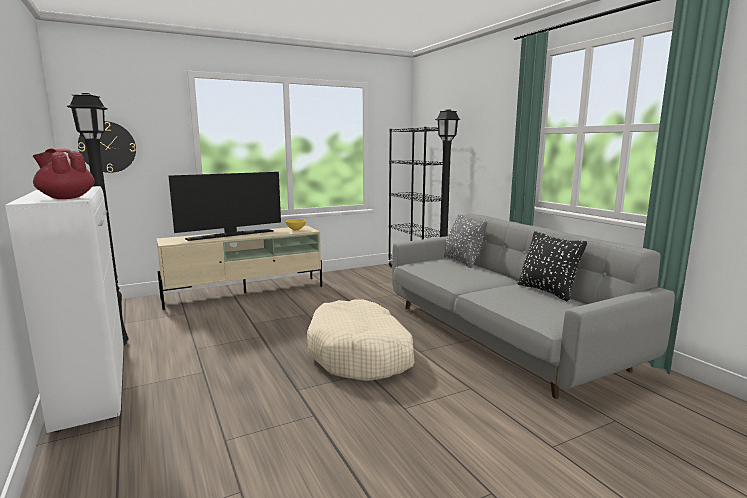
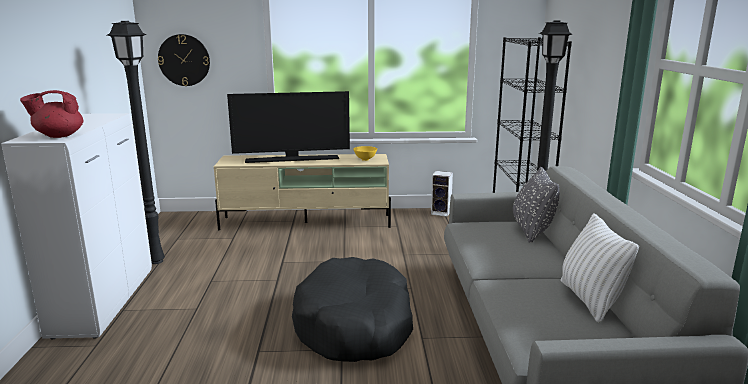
camera: 25 degrees right, 5 degrees up
red teapot [33,148,95,199] -> red teapot turned 75 degrees counterclockwise [20,90,83,138]
beige dog bed [307,299,415,381] -> black dog bed [292,257,413,362]
black pillow [517,231,587,302] -> white pillow [560,213,639,323]
none -> speaker [431,171,453,217]

